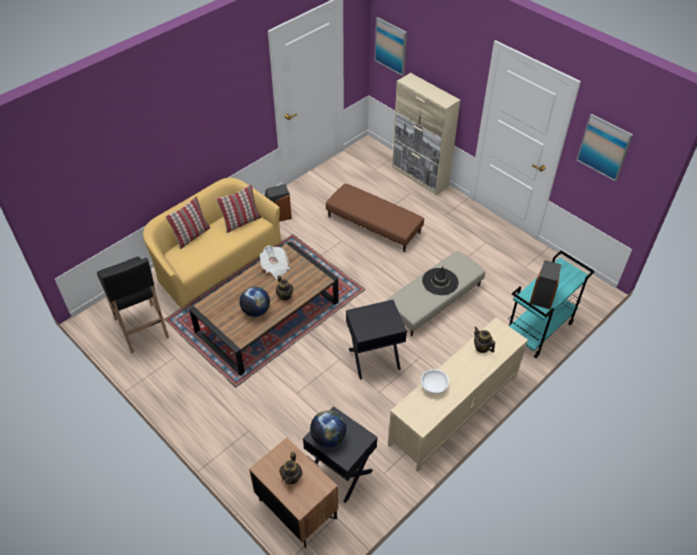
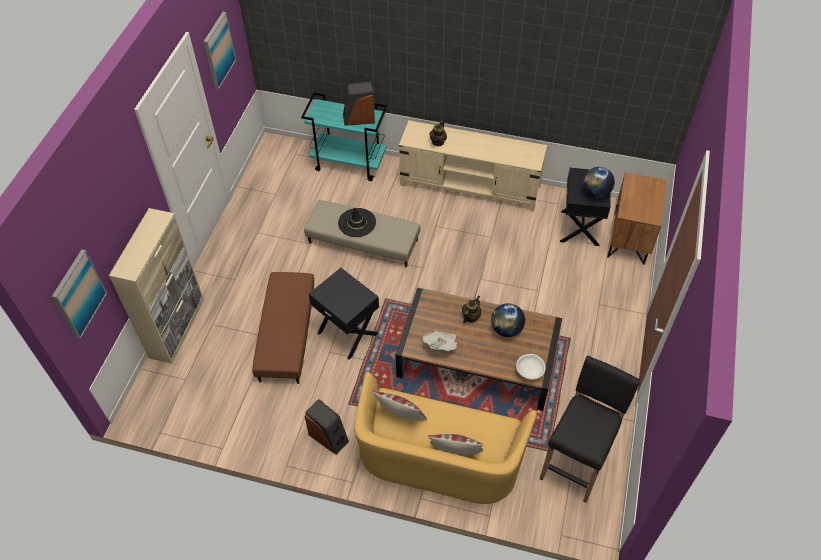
camera: 120 degrees left, 5 degrees up
teapot [279,452,302,484] -> none
black side table [346,300,407,380] -> black side table moved to [309,268,379,359]
white bowl [421,369,449,394] -> white bowl moved to [516,354,545,380]

